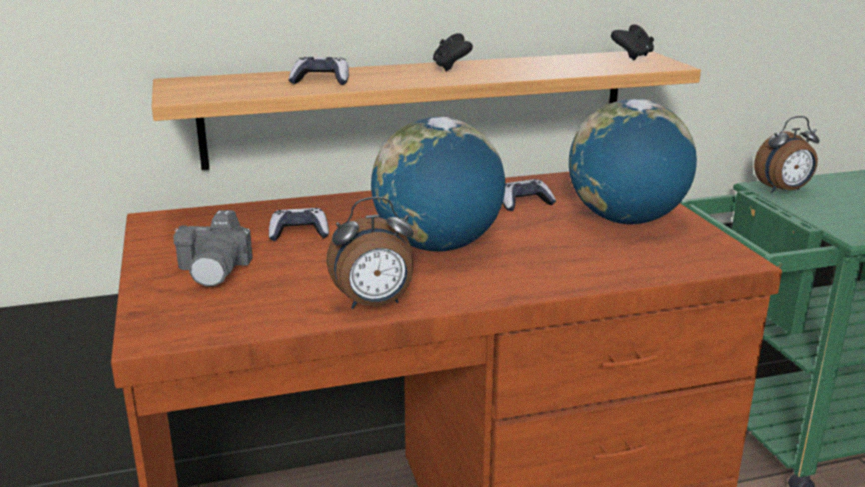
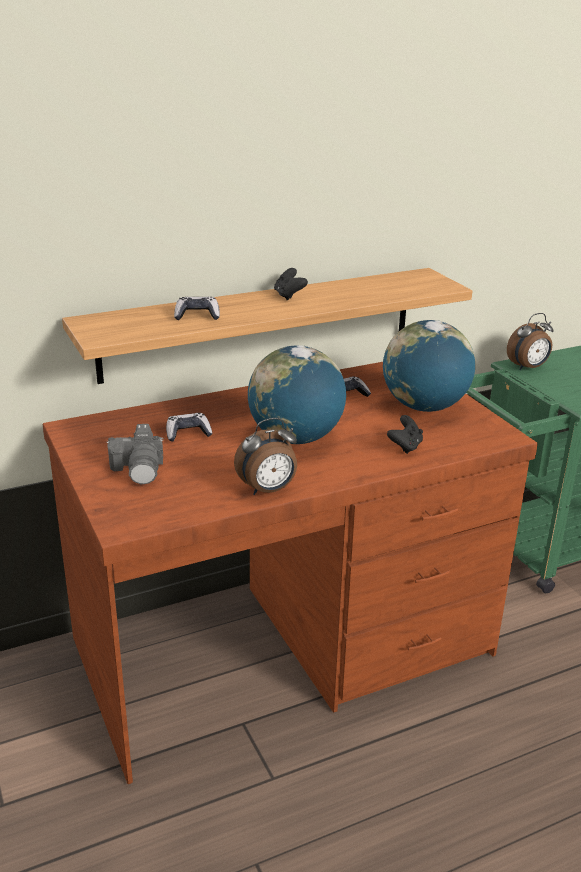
camera: 10 degrees left, 5 degrees up
black game controller [611,24,654,60] -> black game controller moved to [387,415,423,454]

